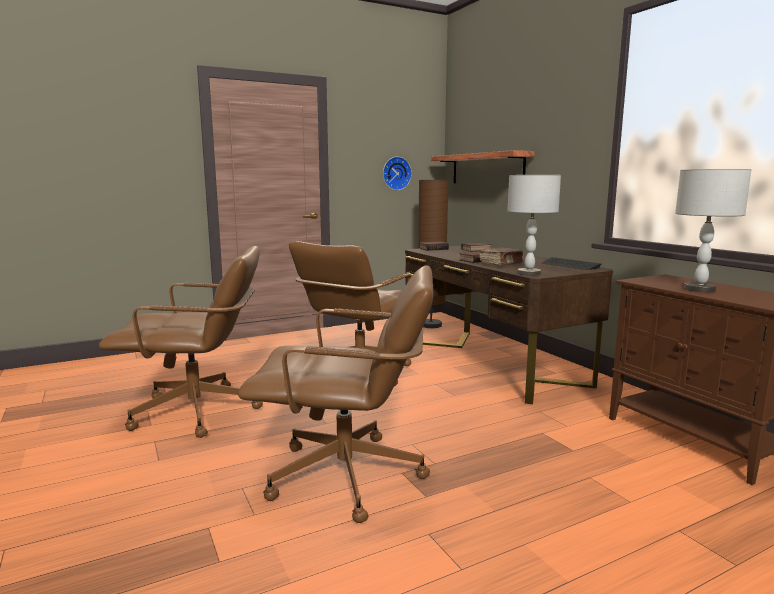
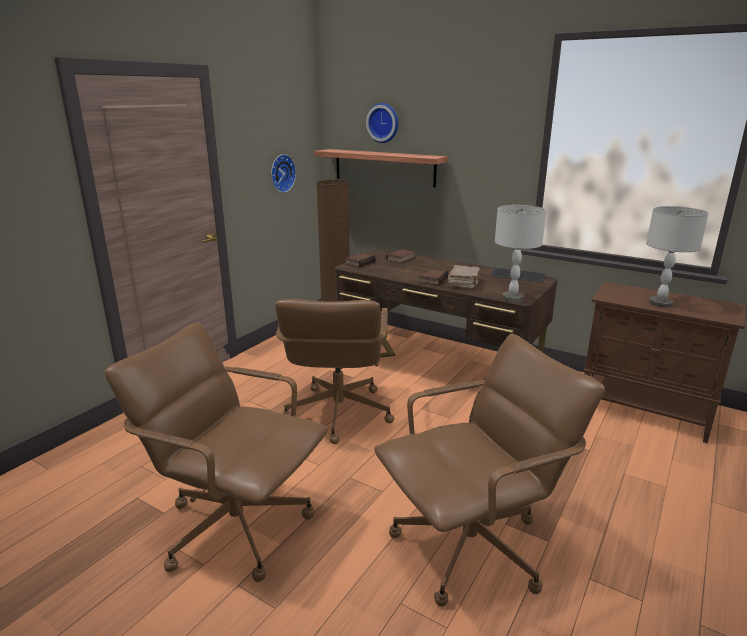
camera: 30 degrees left, 10 degrees up
brown office chair [99,246,263,438] -> brown office chair turned 120 degrees counterclockwise [105,322,328,582]
none -> wall clock [366,103,399,143]

